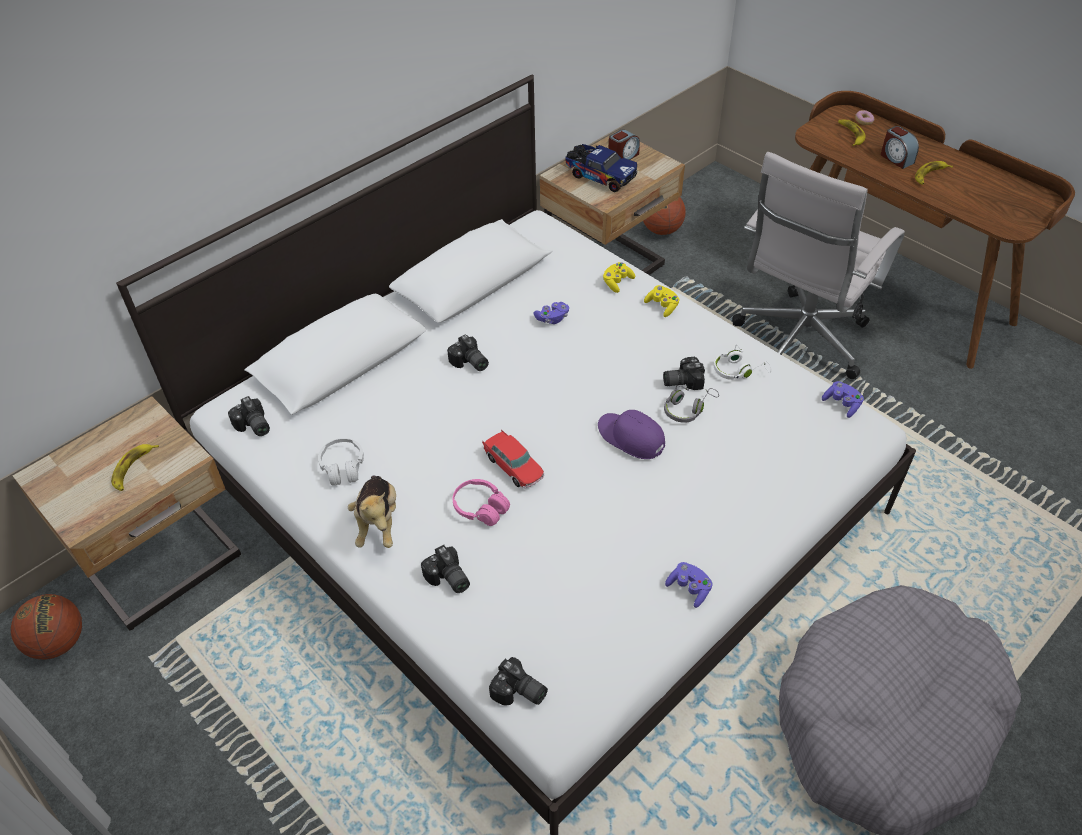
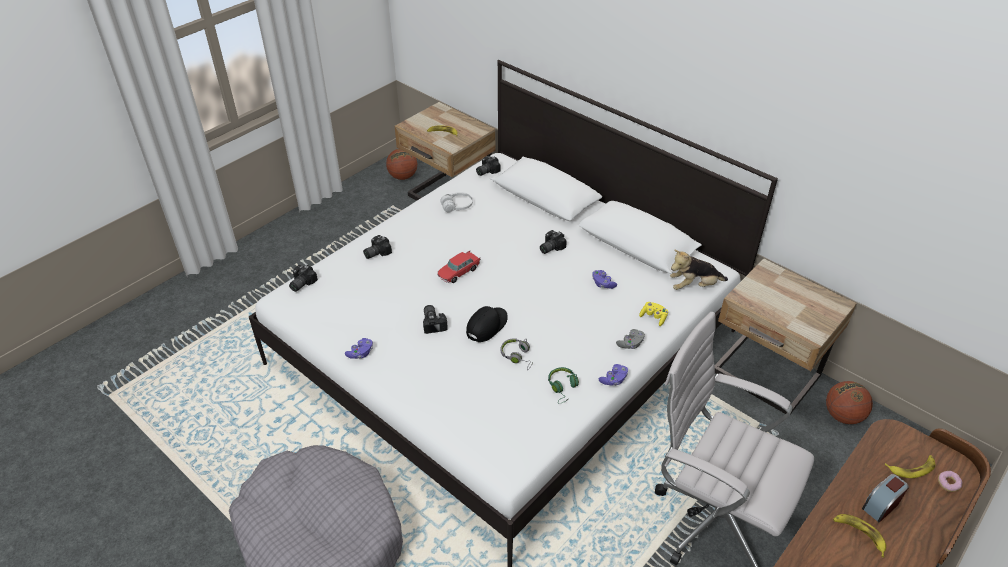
camera: 85 degrees right, 5 degrees down
plush toy [348,476,396,548] -> plush toy moved to [670,250,728,290]
pink headphones [452,479,510,526] -> none
toy truck [565,144,637,192] -> none
purple cap [598,410,665,459] -> black cap [466,306,508,342]
alarm clock [608,129,640,160] -> none
yellow game controller [644,285,680,317] -> grey game controller [616,329,645,349]
camera [663,357,705,390] -> camera moved to [423,305,448,334]
white headphones [713,344,771,380] -> green headphones [548,367,579,404]
purple game controller [822,381,864,418] -> purple game controller moved to [599,364,628,386]

